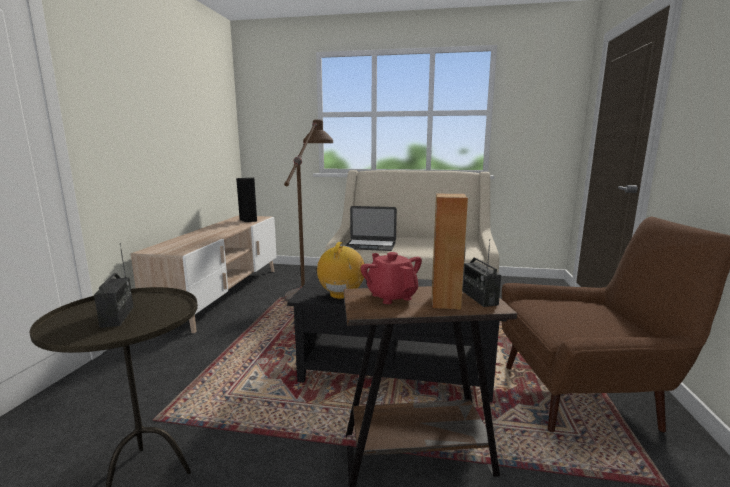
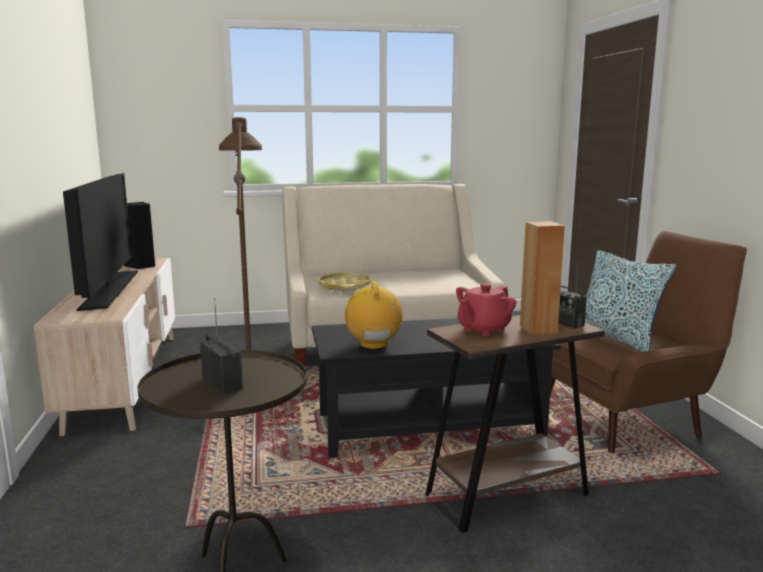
camera: 20 degrees left, 0 degrees up
laptop [345,206,397,251] -> yellow tray [318,272,371,291]
red teapot [361,252,422,304] -> red teapot turned 90 degrees counterclockwise [456,284,516,337]
none -> television [63,173,138,311]
none -> pillow [585,250,676,352]

